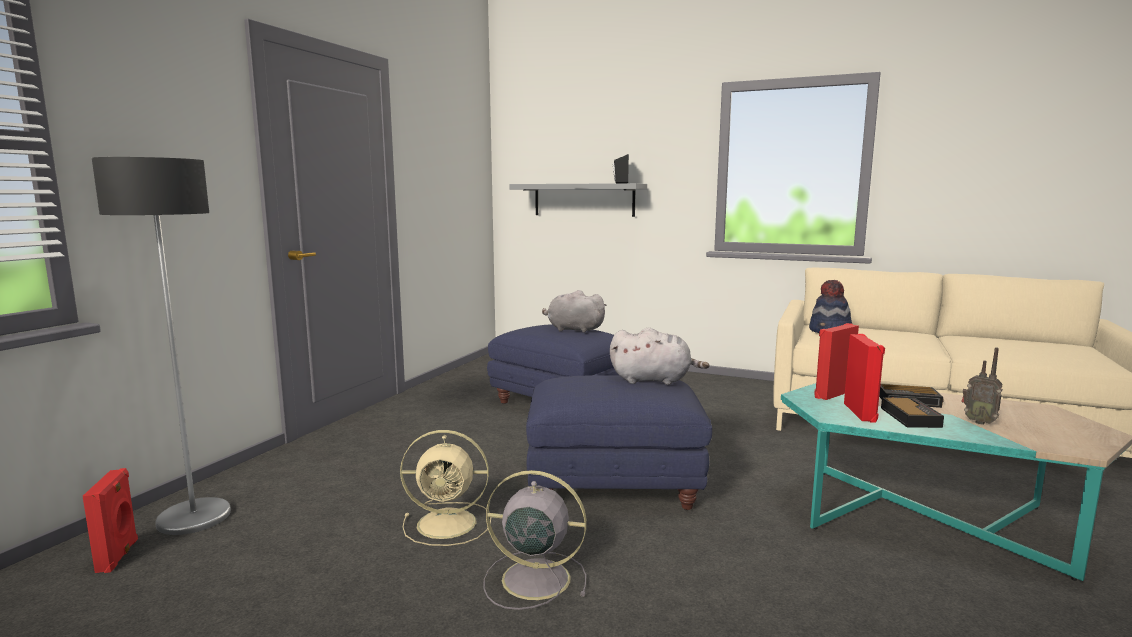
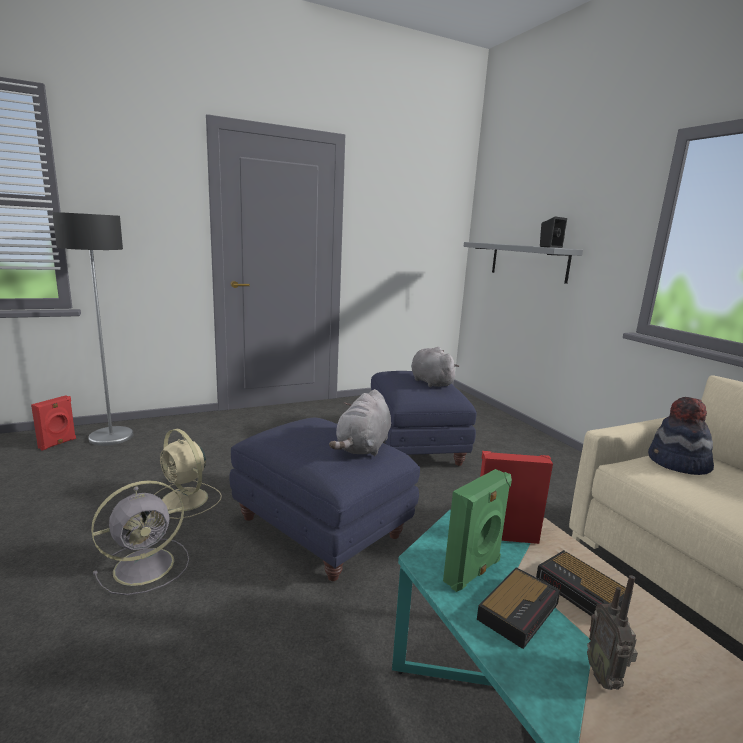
camera: 40 degrees right, 5 degrees up
grey fan [484,470,587,610] -> grey fan turned 90 degrees clockwise [91,480,189,595]
grey plush toy [610,328,710,385] -> grey plush toy turned 60 degrees clockwise [329,389,391,456]
red speaker [844,334,885,423] -> green speaker [443,469,512,592]

